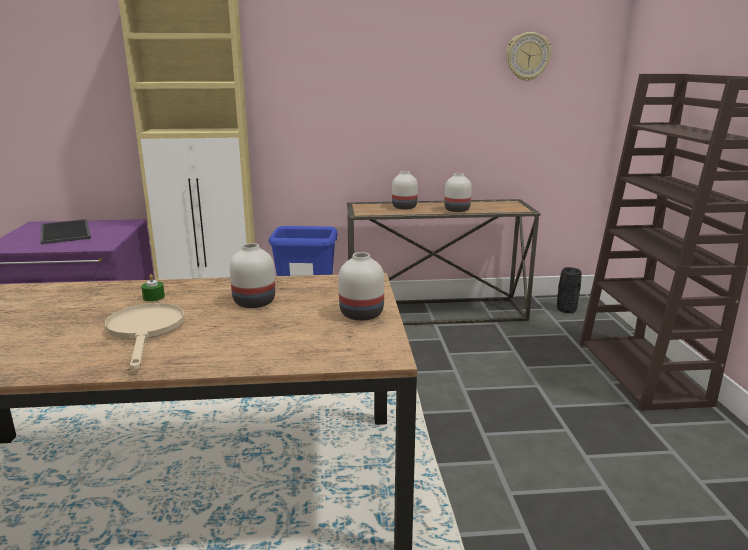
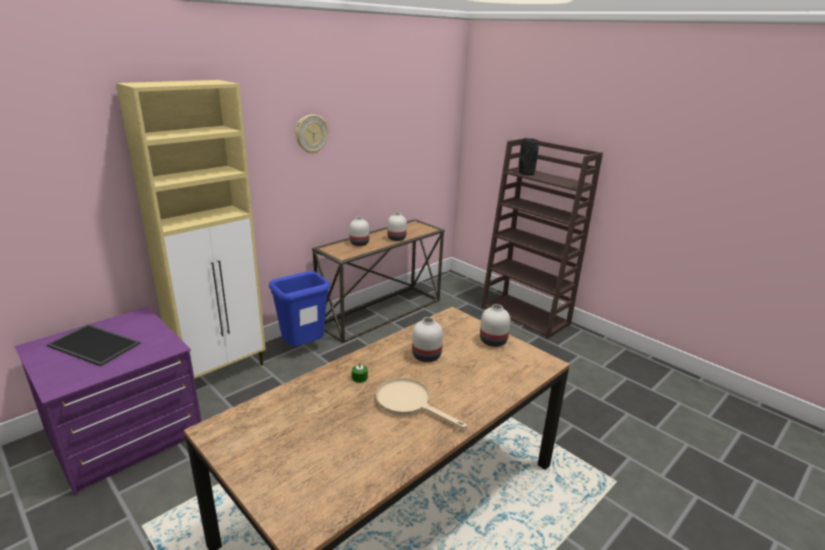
camera: 40 degrees left, 5 degrees up
wall clock [506,32,552,81] -> wall clock moved to [295,114,329,154]
black vase [557,267,582,313] -> black vase moved to [519,138,539,176]

